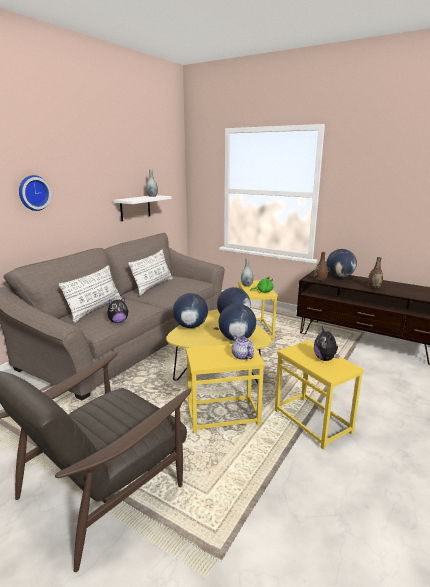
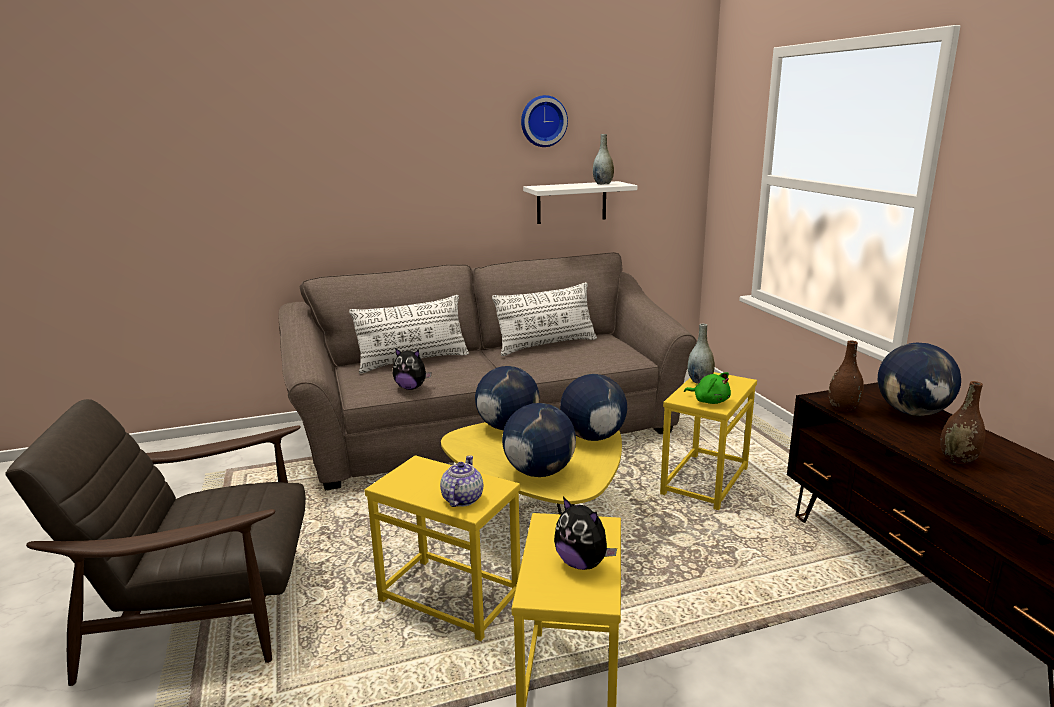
camera: 40 degrees right, 0 degrees up
wall clock [19,175,51,211] -> wall clock moved to [521,95,568,147]
plush toy [314,327,340,361] -> plush toy turned 75 degrees counterclockwise [554,497,617,570]

